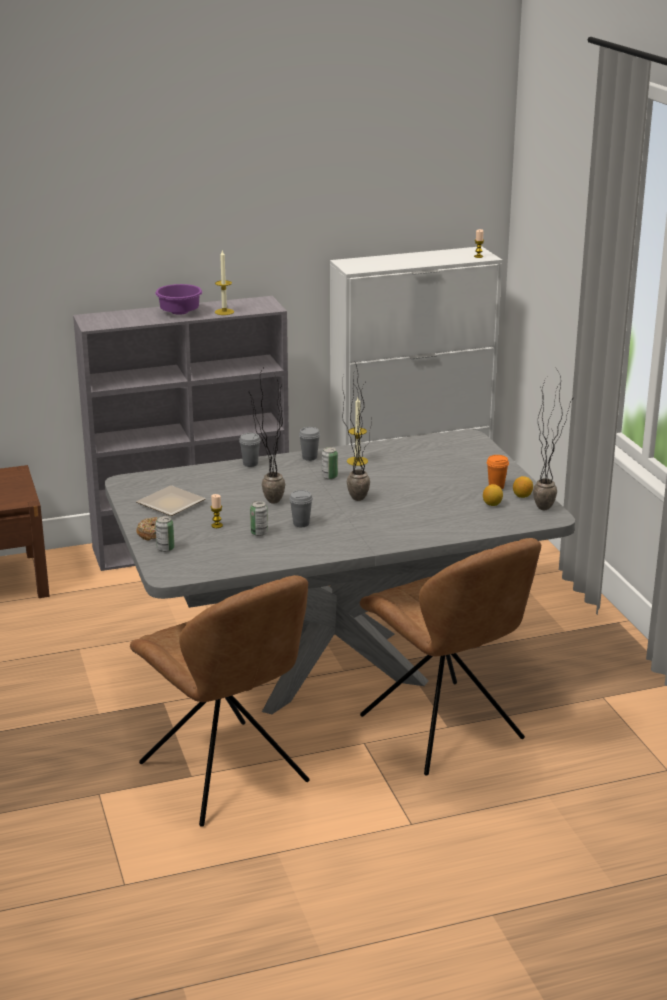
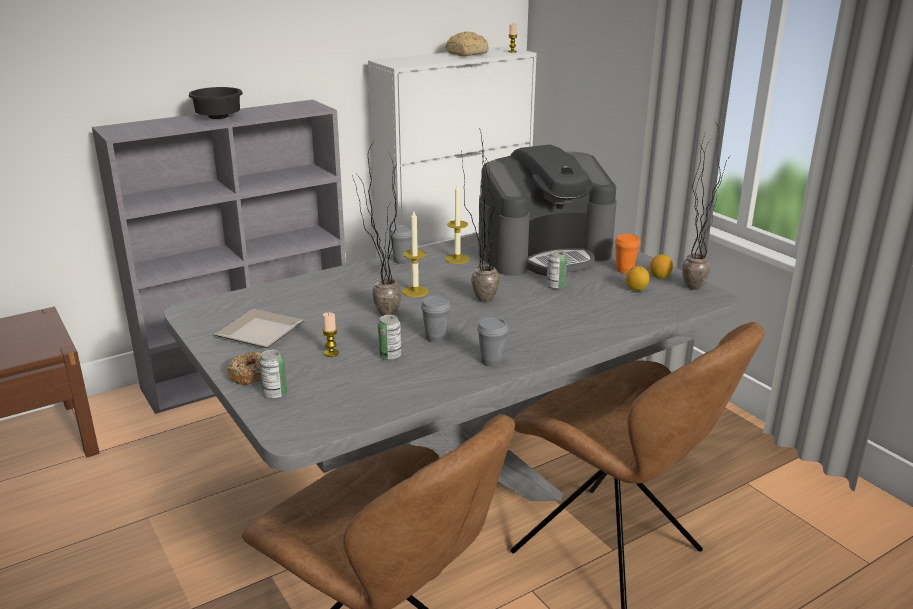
camera: 15 degrees left, 0 degrees up
purple bowl [155,284,202,315] -> black bowl [188,87,243,119]
candle [215,251,234,315] -> candle moved to [402,211,429,297]
grey cup [239,433,261,467] -> grey cup moved to [477,317,509,367]
can [322,447,338,480] -> can moved to [547,250,567,289]
none -> bread [445,31,489,56]
none -> coffee machine [478,144,617,276]

